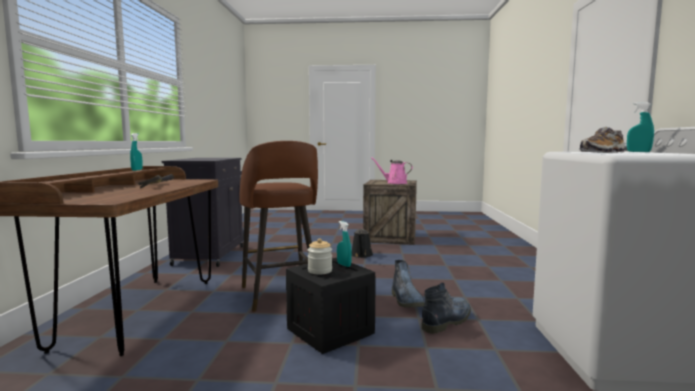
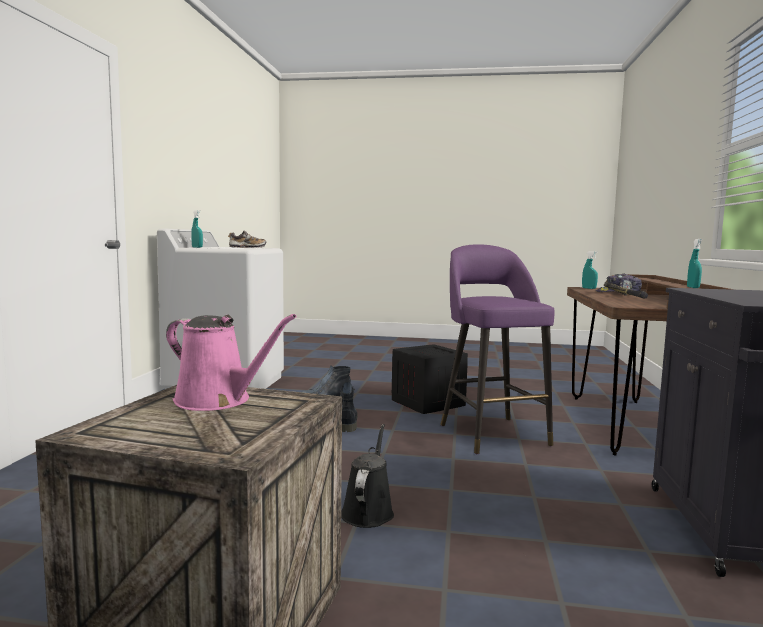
camera: 175 degrees left, 0 degrees up
brown stool [239,141,318,312] -> purple stool [440,244,555,454]
jar [308,238,332,275] -> none
turquoise spray bottle [337,221,352,267] -> turquoise spray bottle moved to [582,251,598,289]
none -> cap [596,274,642,292]

